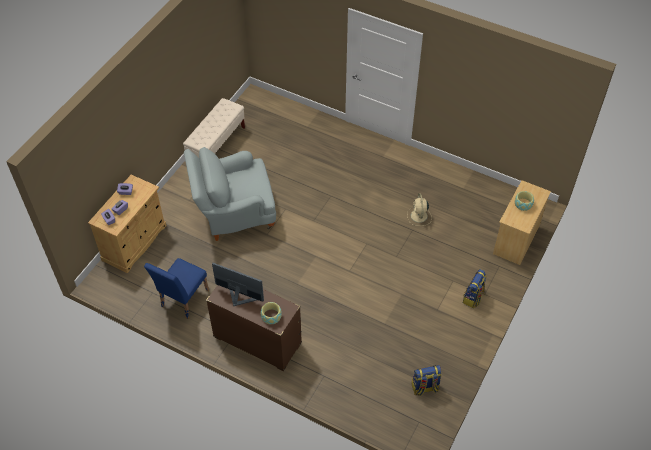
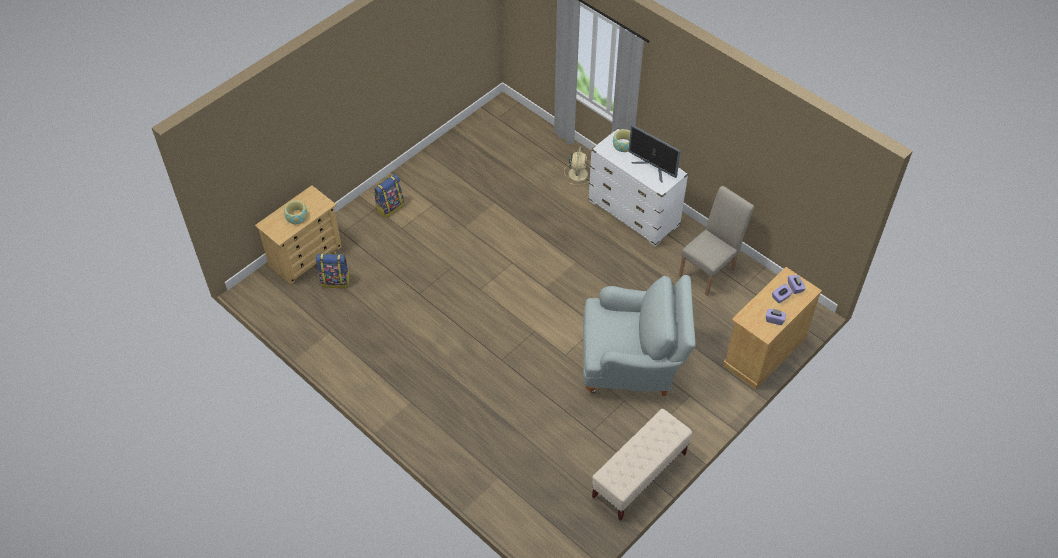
camera: 165 degrees left, 0 degrees up
blue chair [144,258,209,319] -> beige chair [678,186,754,296]
brown dresser [206,285,302,371] -> white dresser [588,128,689,246]
beige fan [407,193,432,226] -> beige fan moved to [564,146,590,185]
backpack [412,365,442,396] -> backpack moved to [316,251,350,288]

